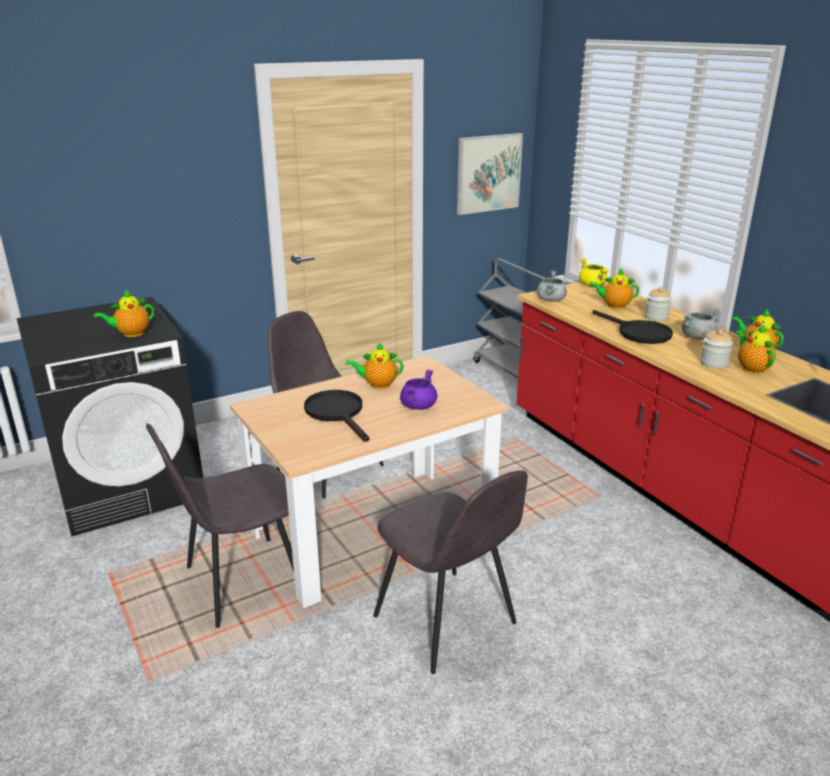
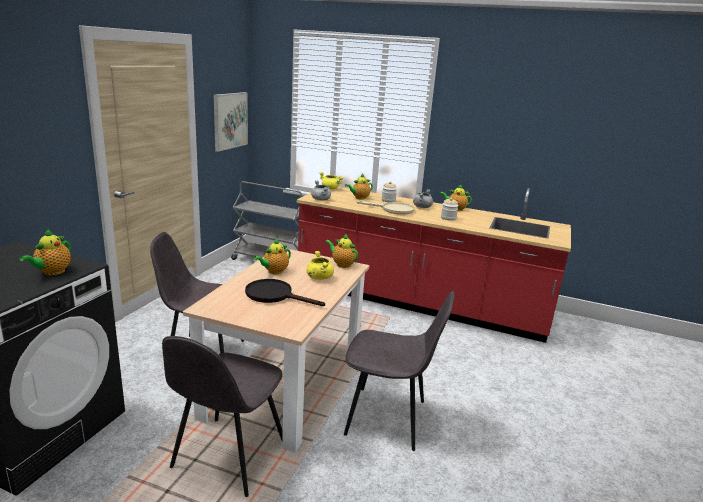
camera: 40 degrees left, 5 degrees down
purple cooking pot [400,370,437,410] -> yellow cooking pot [307,251,334,280]
black frying pan [593,310,673,344] -> beige frying pan [357,201,415,215]
teapot [735,325,776,374] -> teapot moved to [325,233,358,268]

